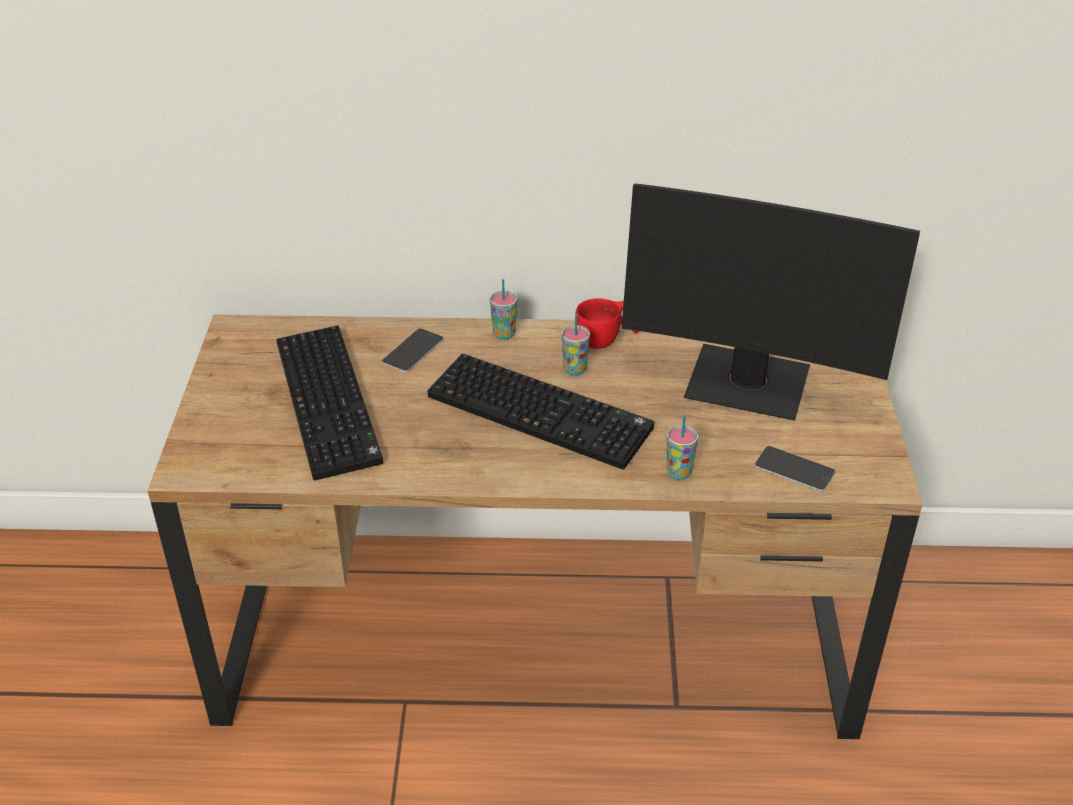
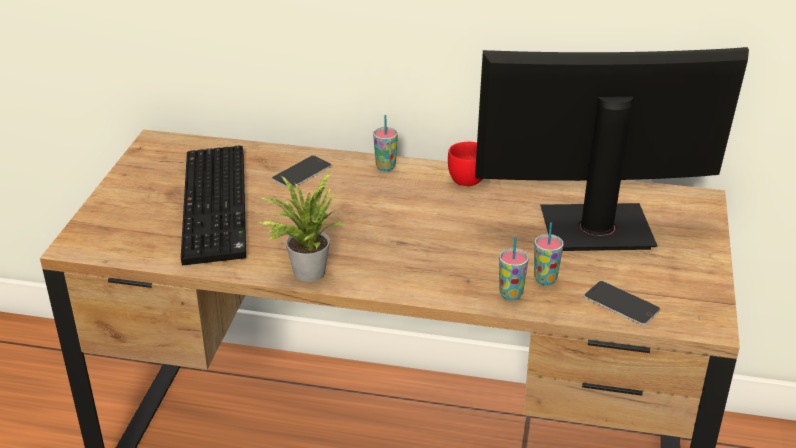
camera: 10 degrees right, 5 degrees down
keyboard [427,354,654,470] -> none
cup [562,314,590,376] -> cup moved to [534,222,564,285]
monitor [622,183,920,421] -> monitor turned 150 degrees clockwise [475,47,749,251]
none -> potted plant [259,172,346,282]

